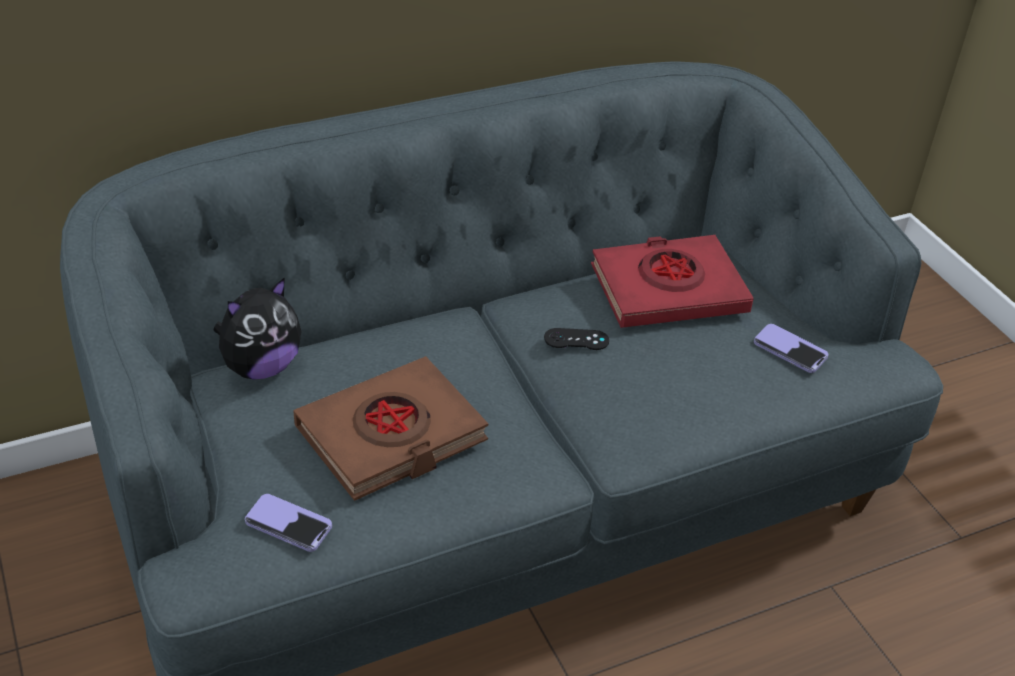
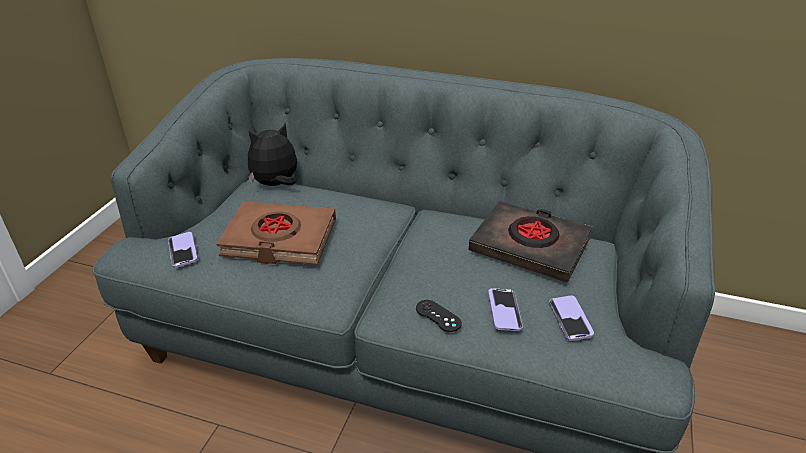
camera: 45 degrees right, 5 degrees down
plush toy [213,277,302,379] -> plush toy turned 150 degrees clockwise [248,123,297,186]
black game controller [544,328,609,350] -> black game controller moved to [416,300,462,332]
red book [591,235,754,328] -> black book [469,201,592,283]
none -> phone [488,288,523,331]

